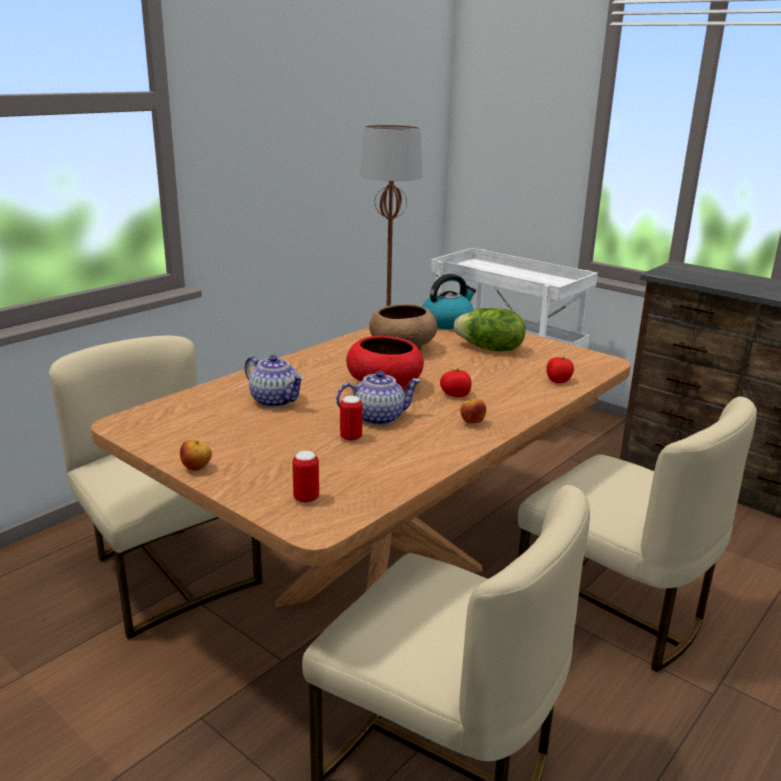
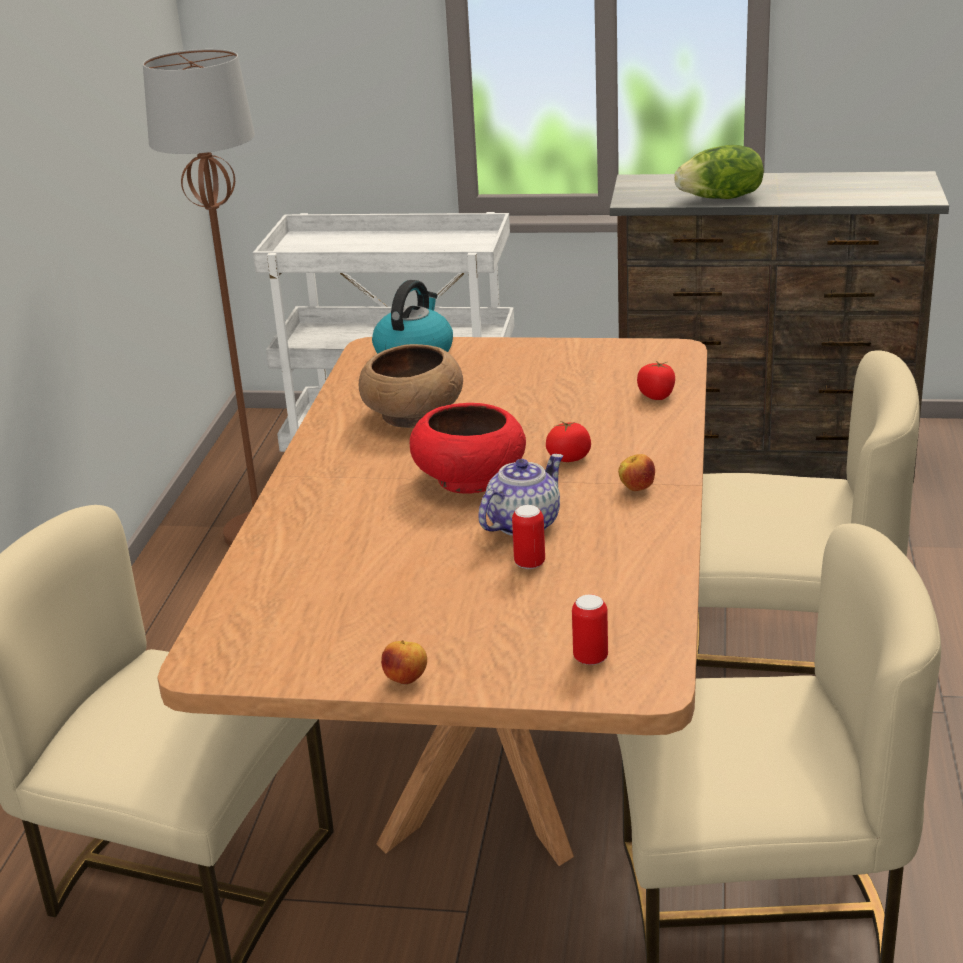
camera: 30 degrees left, 5 degrees up
teapot [245,355,304,408] -> none
lettuce [454,308,526,351] -> lettuce moved to [674,145,764,199]

